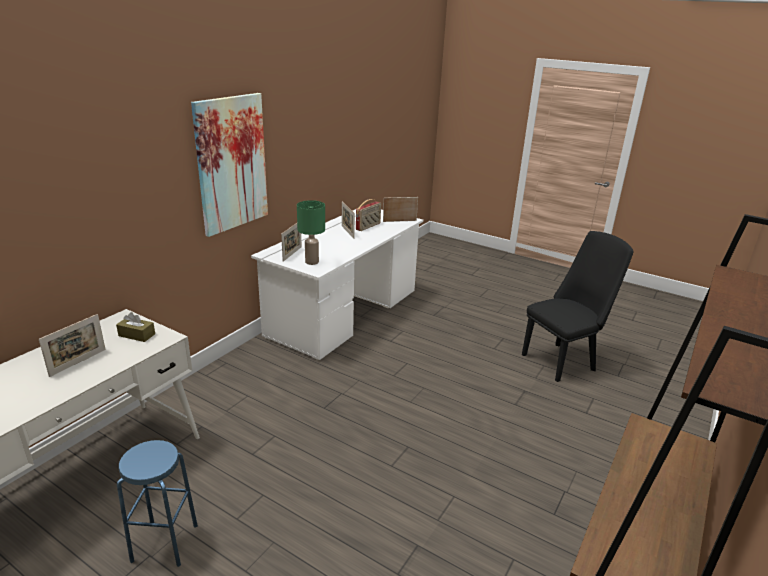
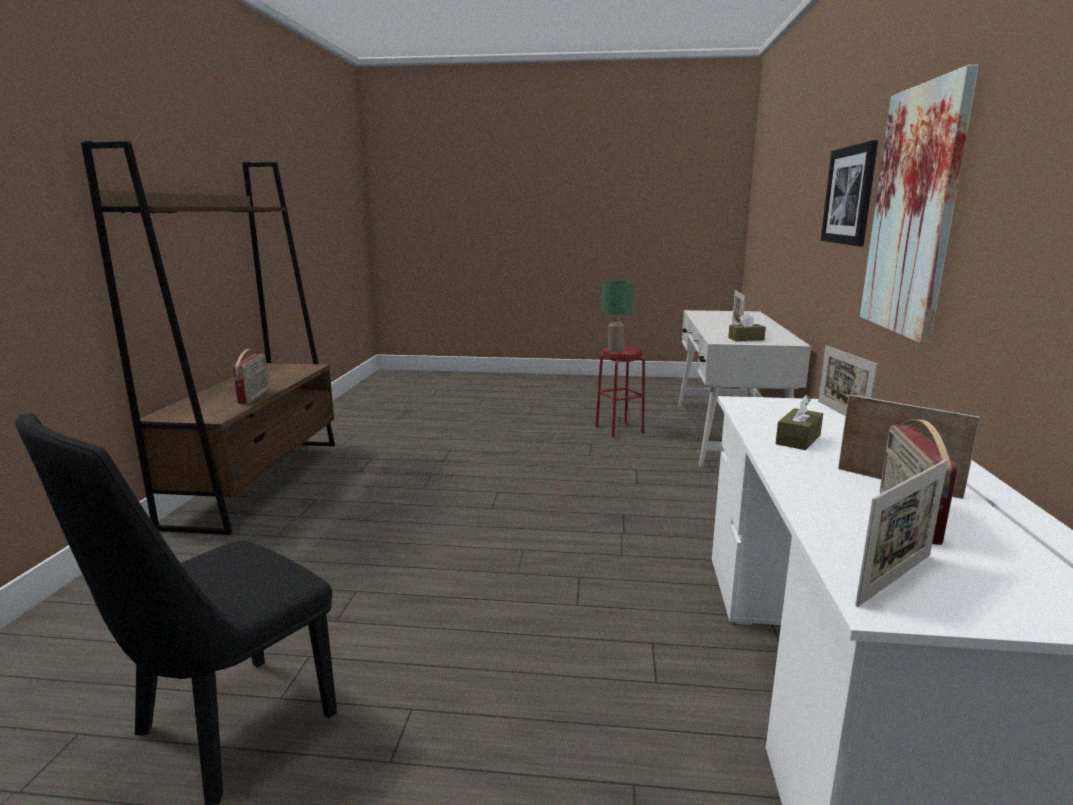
camera: 155 degrees right, 10 degrees down
blue stool [117,440,198,567] -> red stool [596,346,645,438]
green table lamp [297,200,325,265] -> green table lamp moved to [601,281,634,352]
none -> radio [233,349,269,404]
none -> brown tissue box [776,395,823,450]
none -> picture [821,140,878,246]

